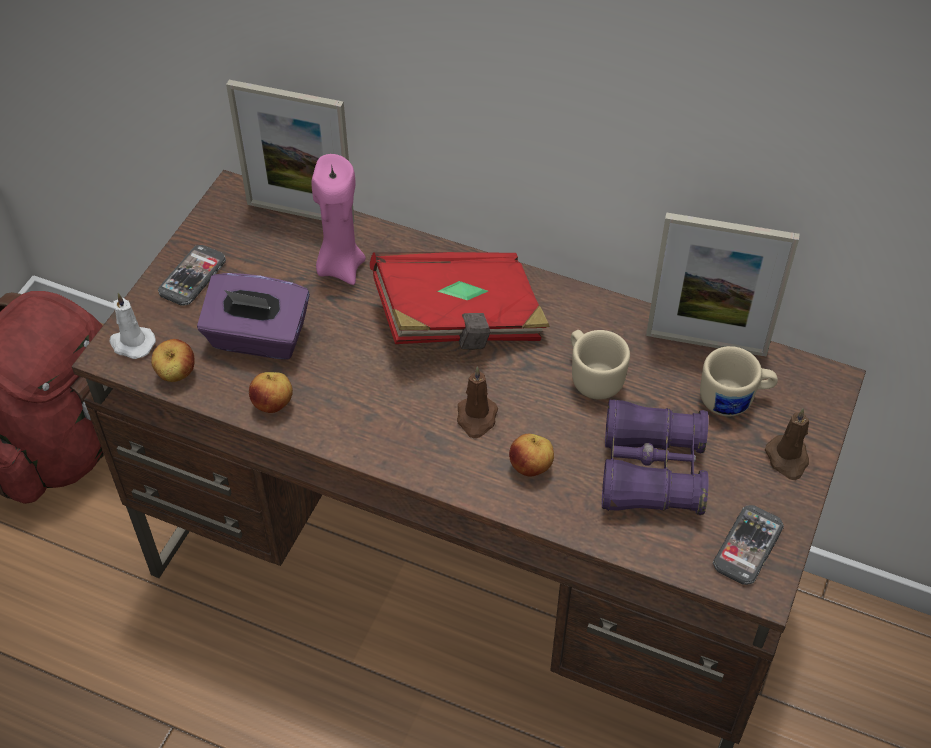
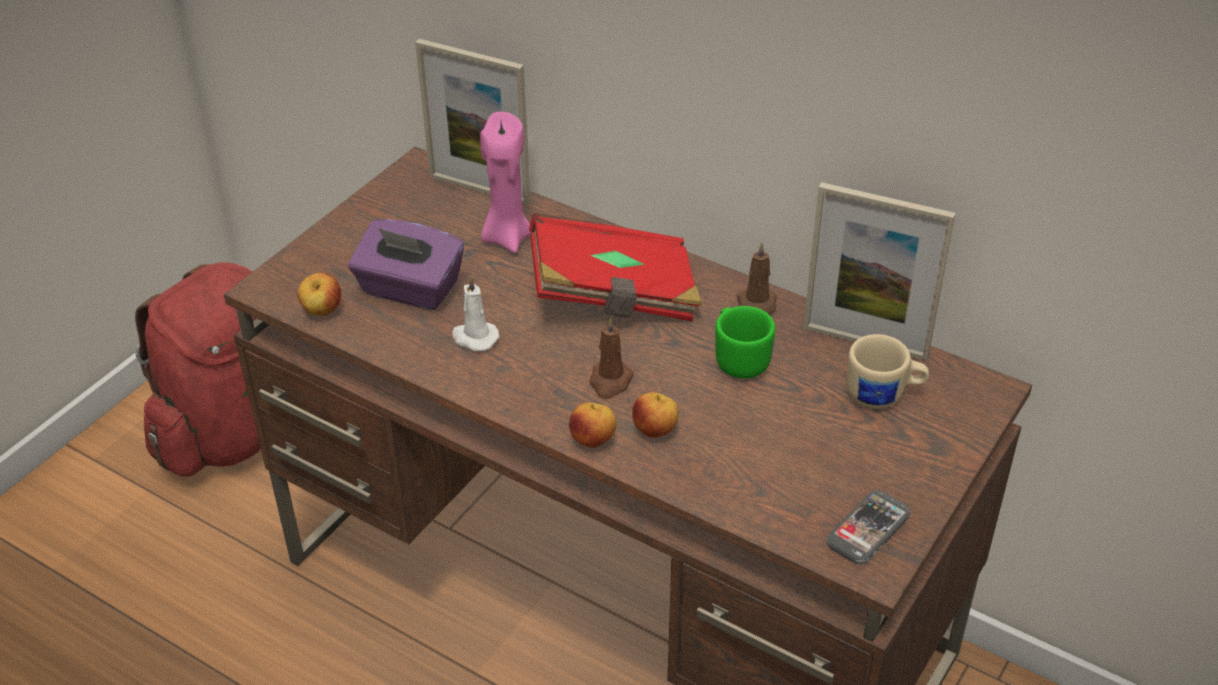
camera: 10 degrees right, 10 degrees down
white candle [110,293,156,359] -> white candle moved to [452,275,499,351]
phone [158,245,226,306] -> none
apple [249,372,293,413] -> apple moved to [569,403,616,448]
beige mug [571,330,630,400] -> green mug [715,306,775,379]
purple binoculars [602,399,709,515] -> none
brown candle [765,408,809,480] -> brown candle moved to [737,242,777,315]

